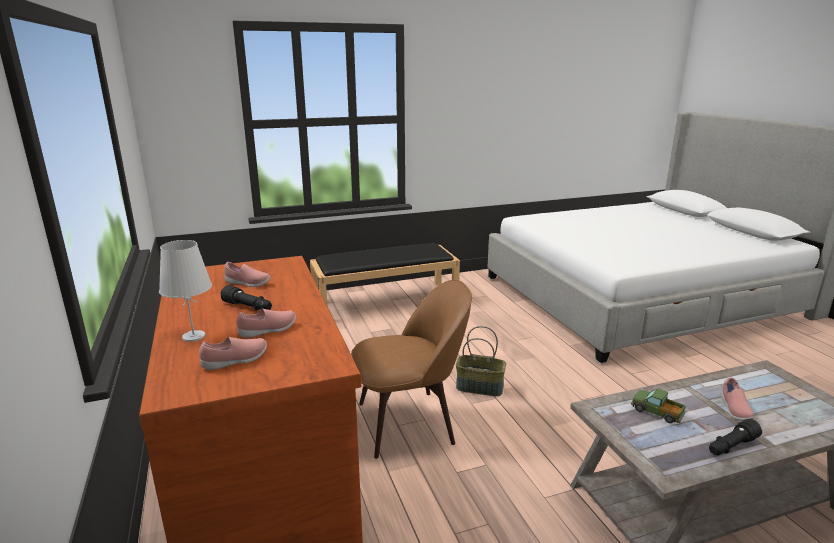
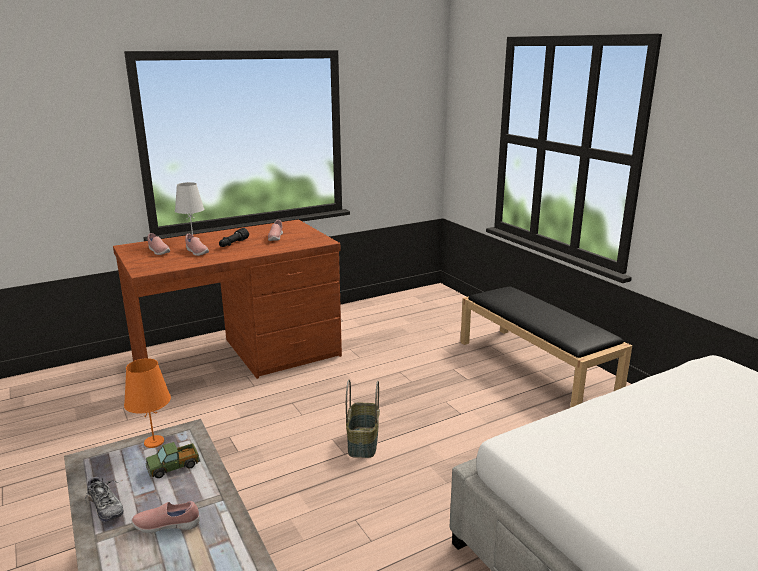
camera: 80 degrees right, 0 degrees up
brown chair [351,280,472,459] -> none
toy truck [631,388,686,423] -> toy truck turned 150 degrees counterclockwise [146,442,200,478]
black flashlight [709,419,762,455] -> shoe [85,474,124,522]
none -> orange table lamp [124,358,171,448]

